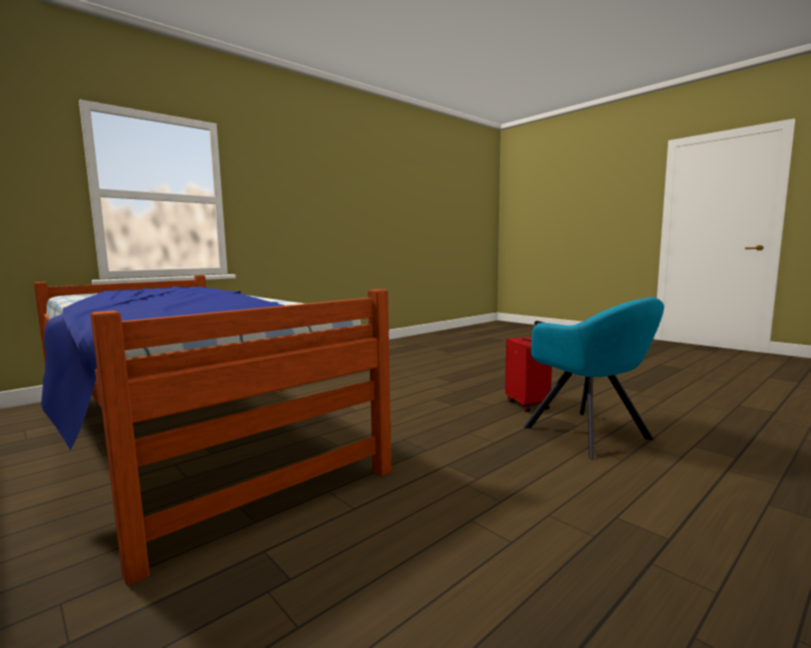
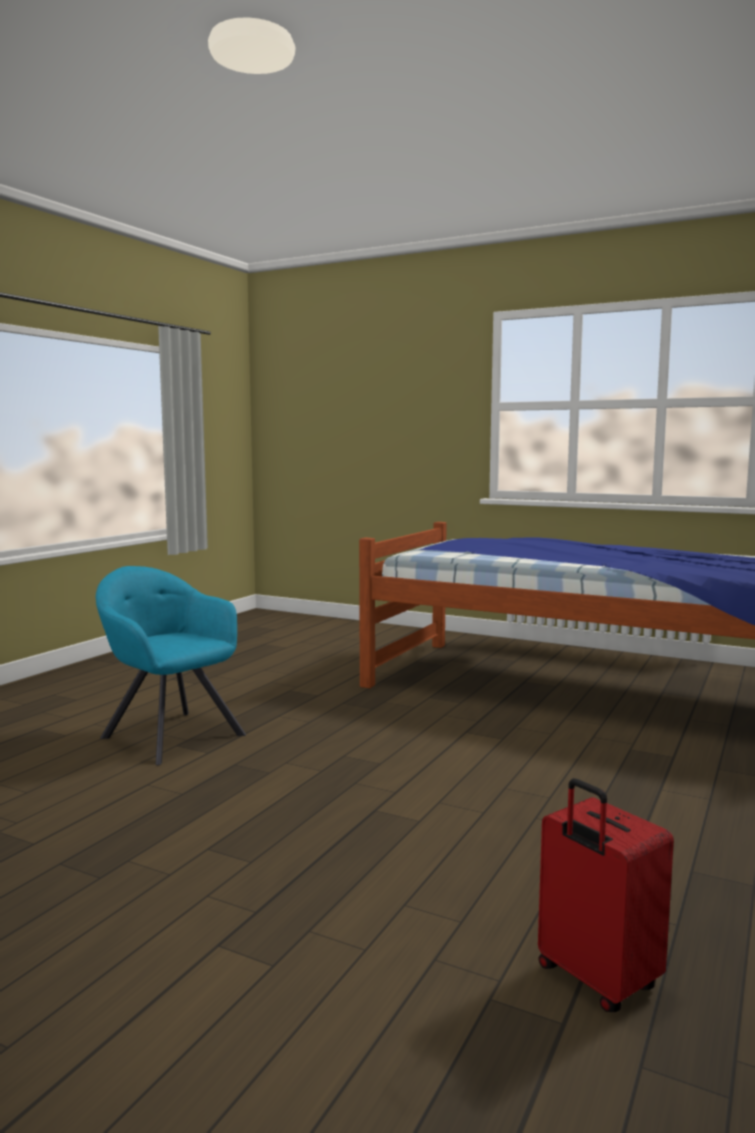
camera: 160 degrees right, 0 degrees up
red suitcase [505,321,552,412] -> red suitcase moved to [538,778,674,1012]

